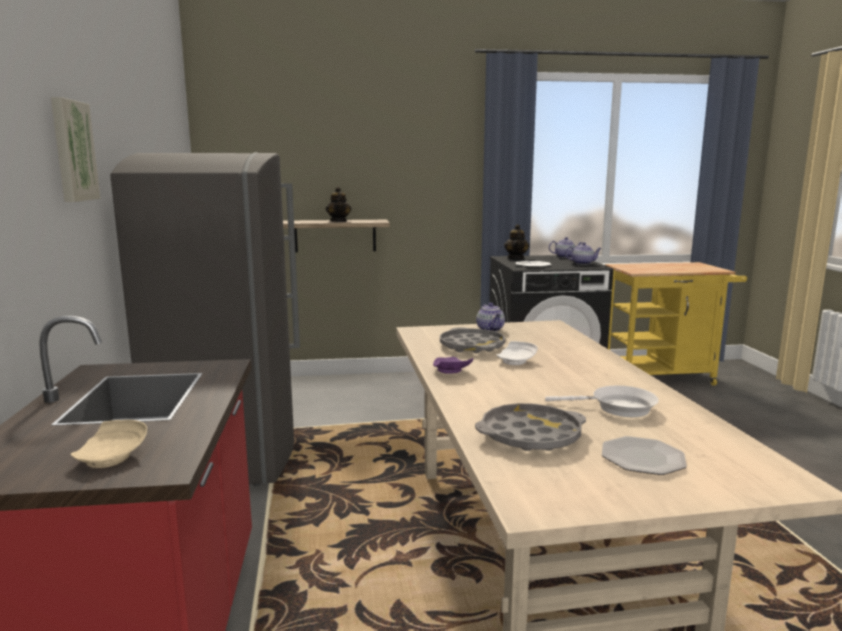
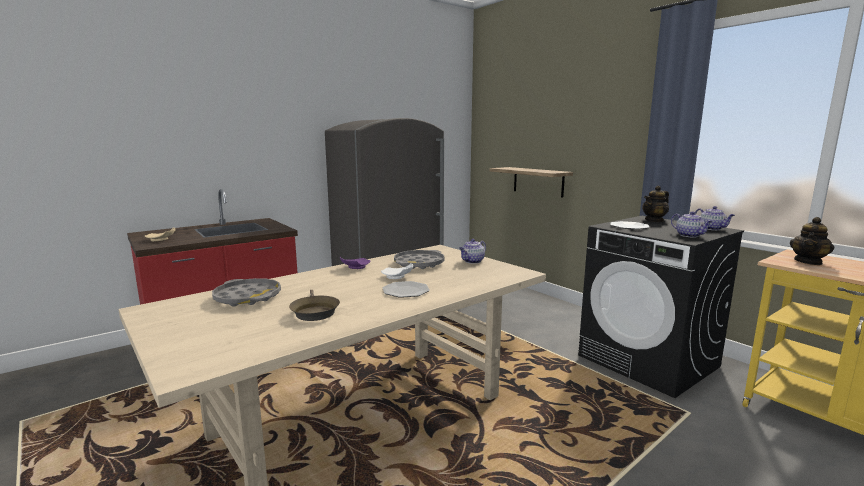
camera: 60 degrees right, 0 degrees up
picture [51,97,100,202] -> none
teapot [326,187,351,222] -> teapot moved to [790,217,835,265]
white frying pan [545,386,659,417] -> brown frying pan [289,290,340,321]
plate [602,436,687,475] -> plate moved to [383,281,430,298]

